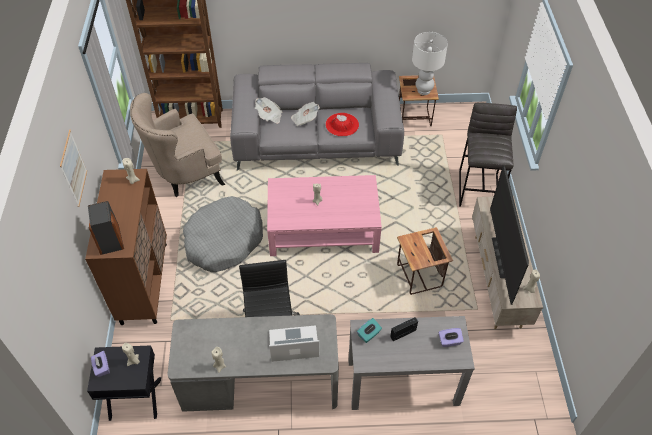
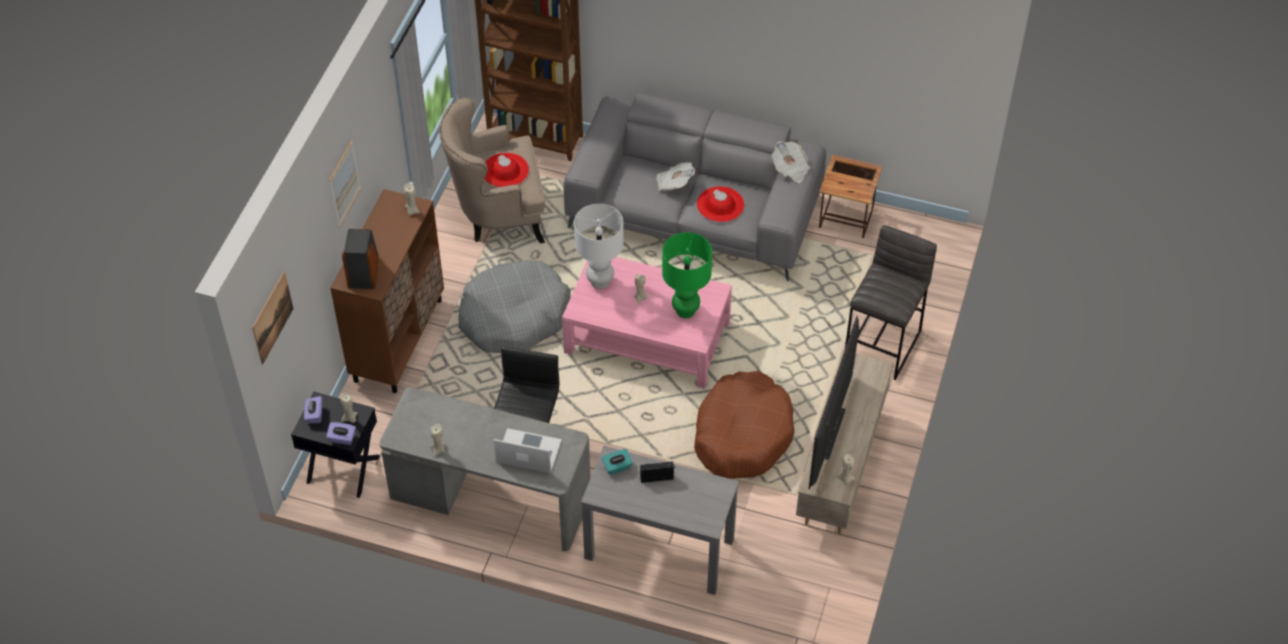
camera: 20 degrees right, 0 degrees up
newspaper [255,97,283,124] -> newspaper moved to [772,141,811,183]
side table [397,227,453,295] -> brown dog bed [694,371,795,479]
white table lamp [412,32,448,95] -> white table lamp moved to [574,203,624,289]
purple tissue box [438,328,464,347] -> purple tissue box moved to [326,422,356,445]
none -> picture [252,271,293,365]
none -> red hat [484,153,529,187]
none -> green table lamp [662,232,712,318]

